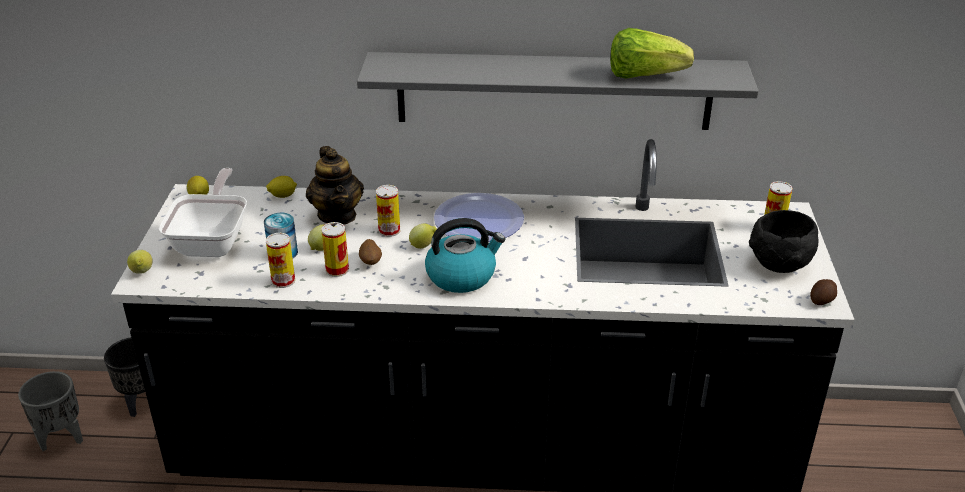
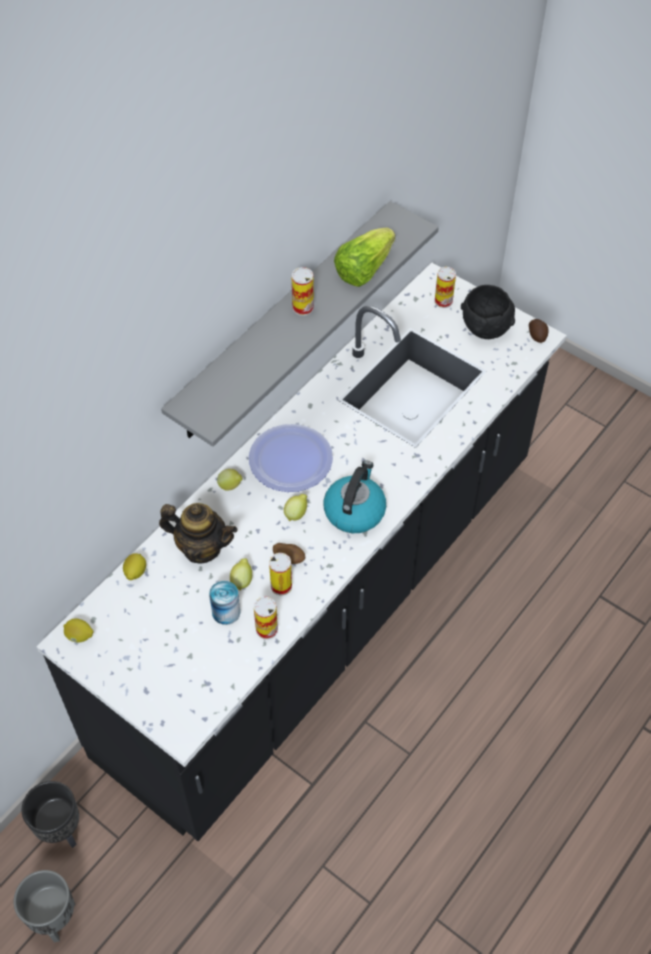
camera: 55 degrees left, 20 degrees up
lemon [127,250,152,274] -> lemon moved to [217,469,243,491]
frying pan [159,168,247,257] -> none
can [376,185,400,237] -> can moved to [291,267,314,316]

